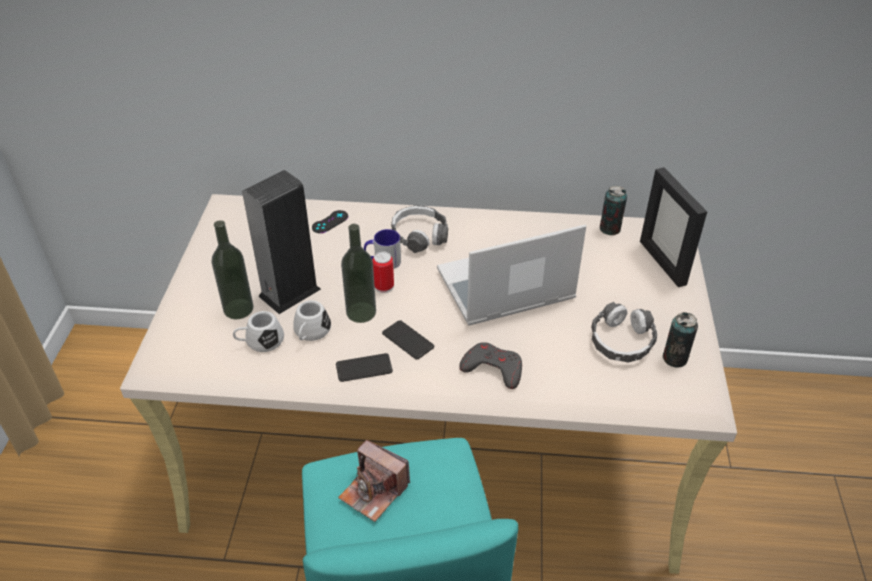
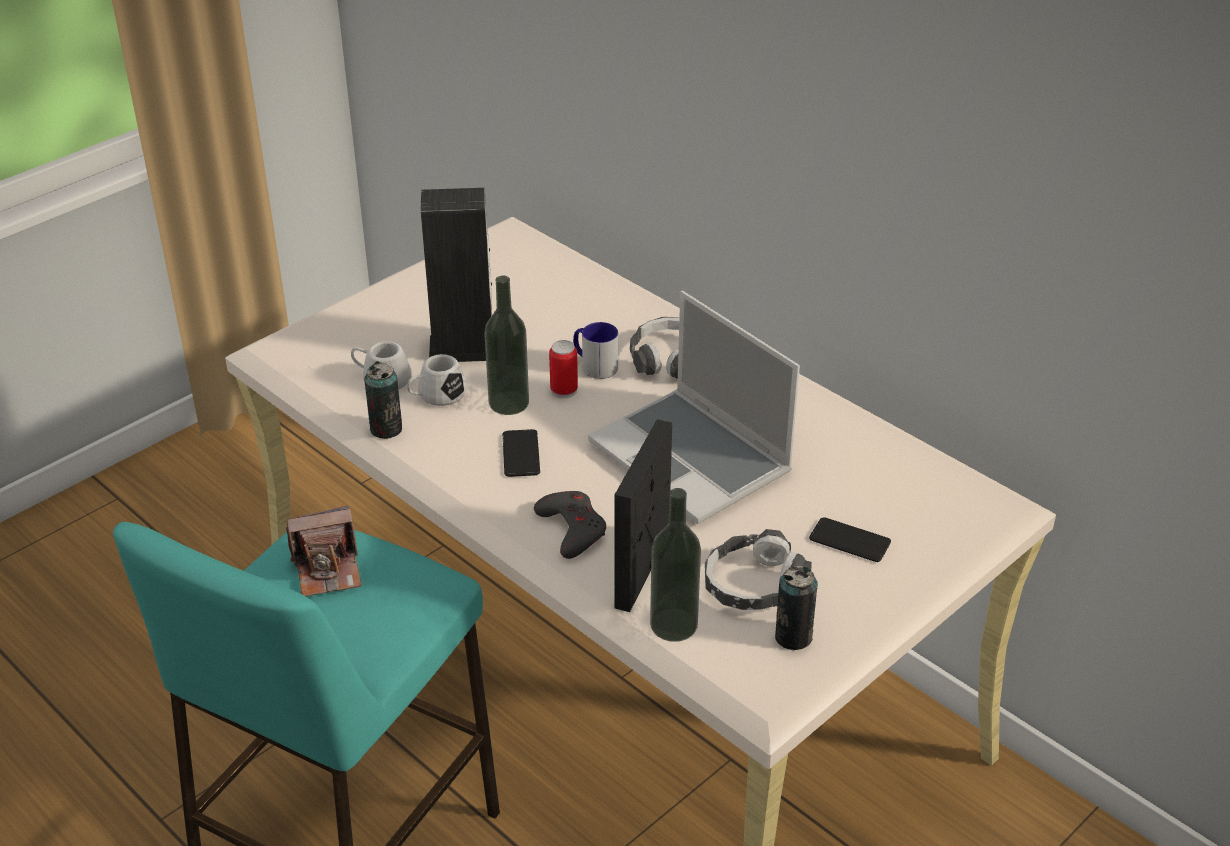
camera: 40 degrees right, 5 degrees down
bottle [212,220,254,319] -> bottle moved to [650,488,701,642]
black game controller [312,210,348,233] -> none
phone [336,353,393,382] -> phone moved to [809,517,891,562]
camera [338,440,410,522] -> camera turned 90 degrees counterclockwise [286,506,362,596]
laptop [437,224,586,325] -> laptop turned 150 degrees counterclockwise [588,291,800,524]
can [600,186,627,235] -> can moved to [364,363,402,439]
picture frame [640,167,707,287] -> picture frame moved to [615,419,672,612]

